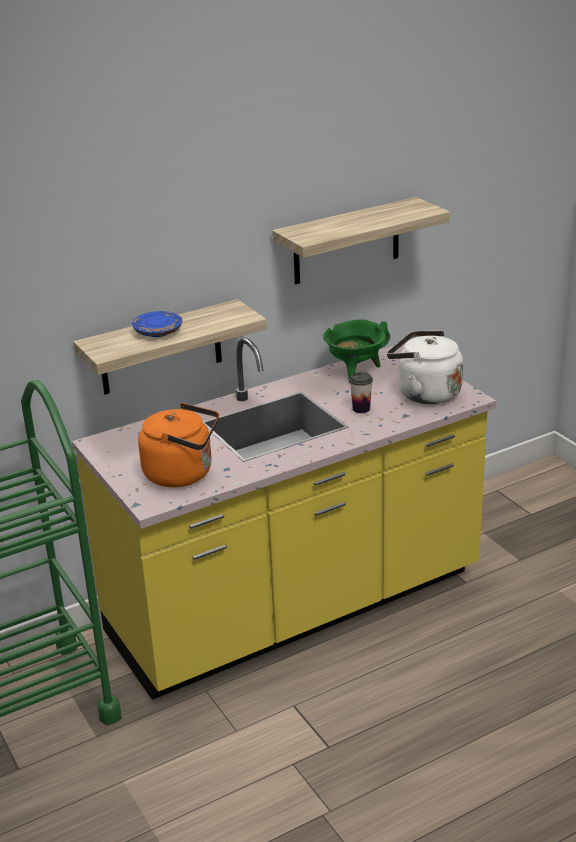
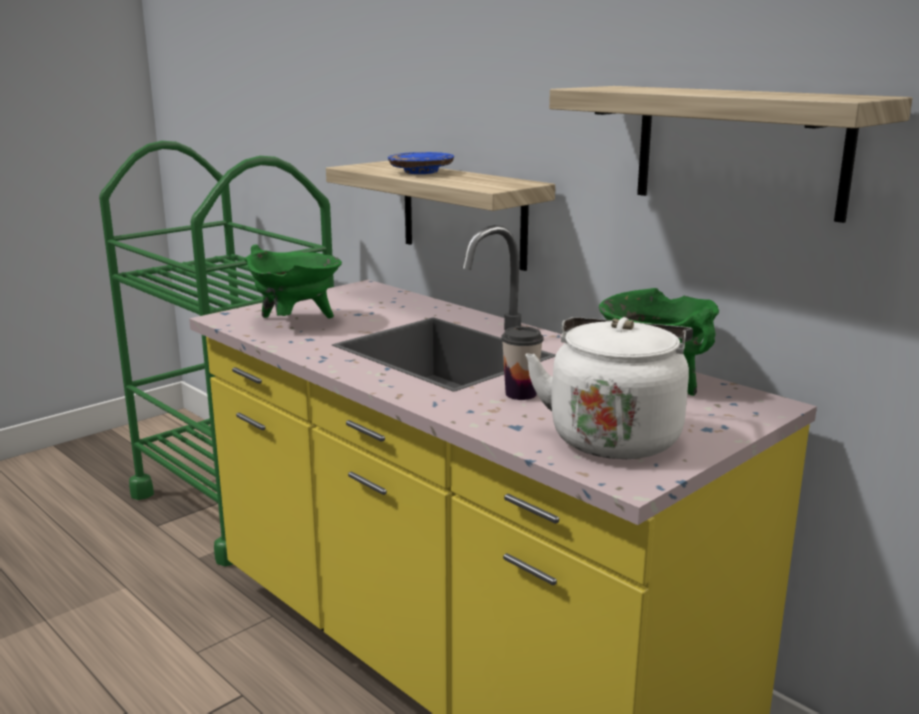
camera: 75 degrees right, 10 degrees down
orange kettle [138,403,219,487] -> green cooking pot [244,245,342,318]

